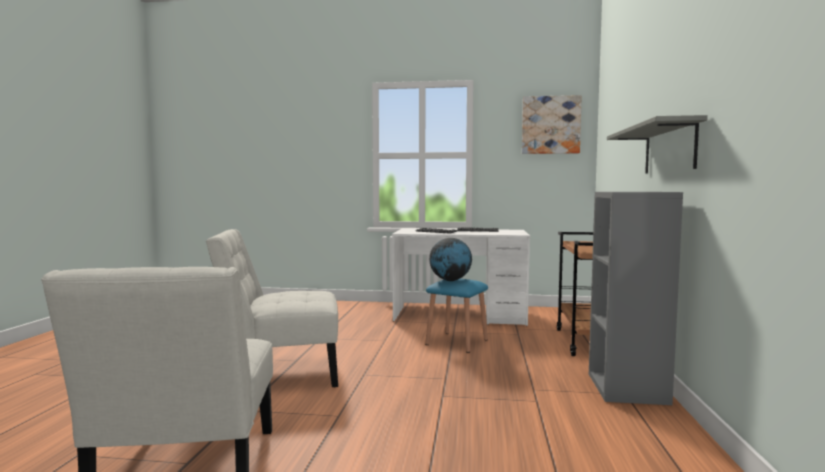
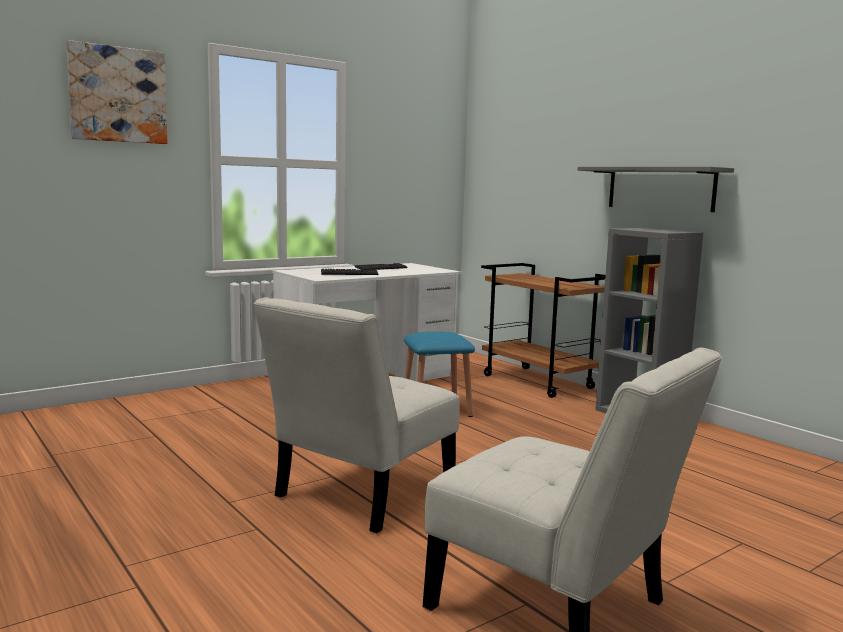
camera: 45 degrees left, 5 degrees up
globe [429,238,472,281] -> none
picture [522,95,582,154] -> picture moved to [66,40,167,144]

